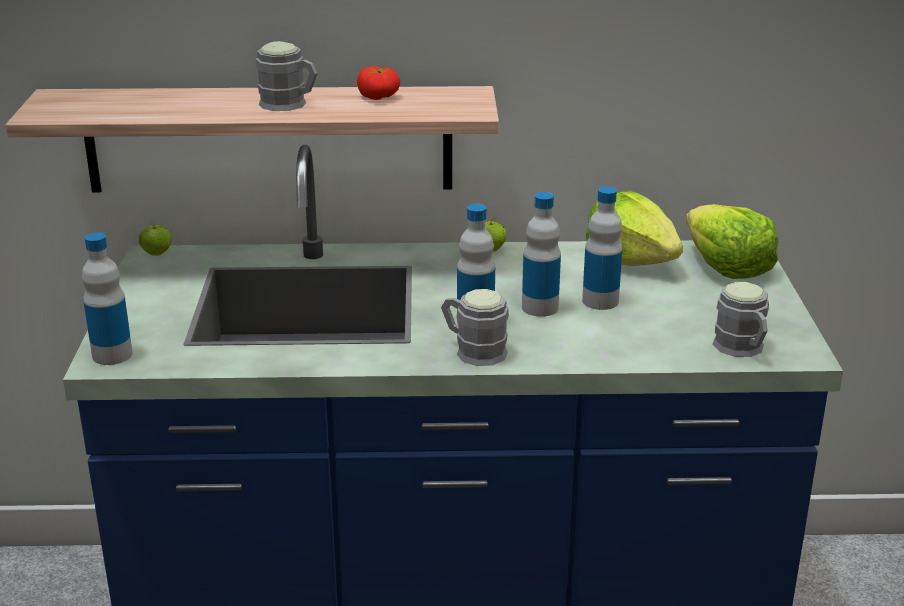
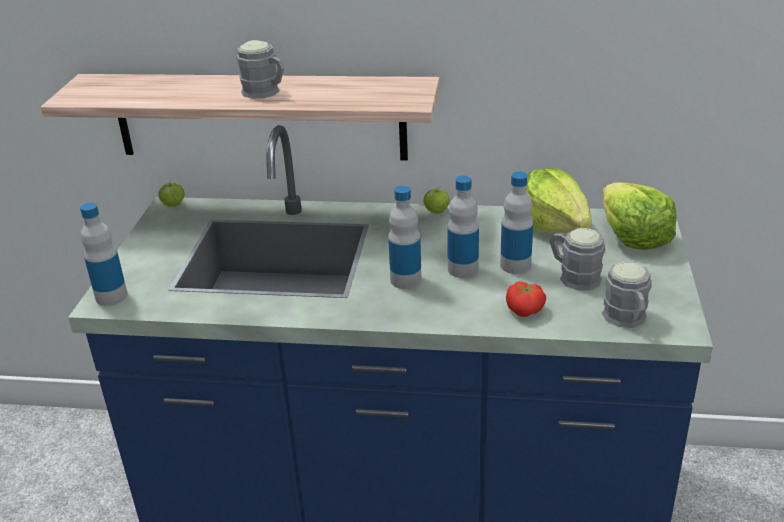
camera: 10 degrees right, 5 degrees up
tomato [357,66,400,100] -> tomato moved to [506,282,546,317]
grey mug [441,289,509,366] -> grey mug moved to [549,228,605,290]

